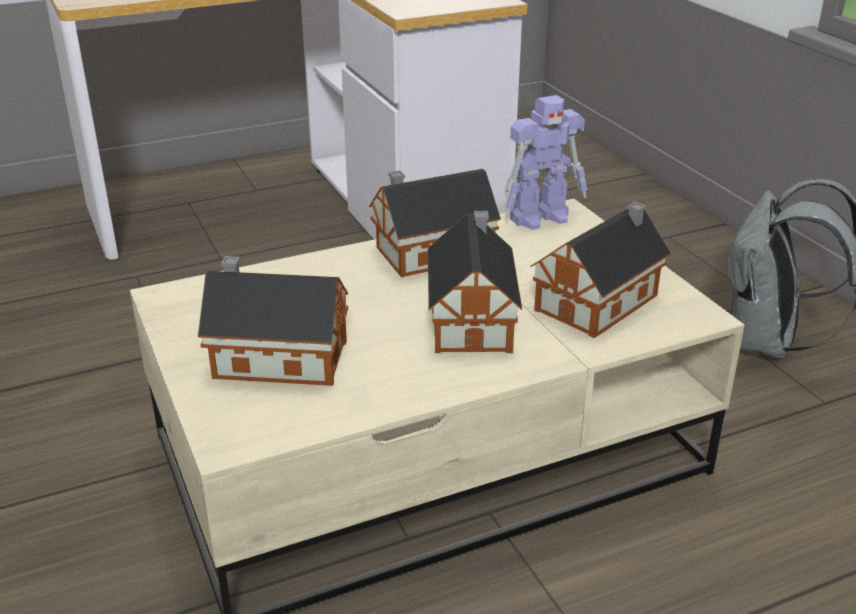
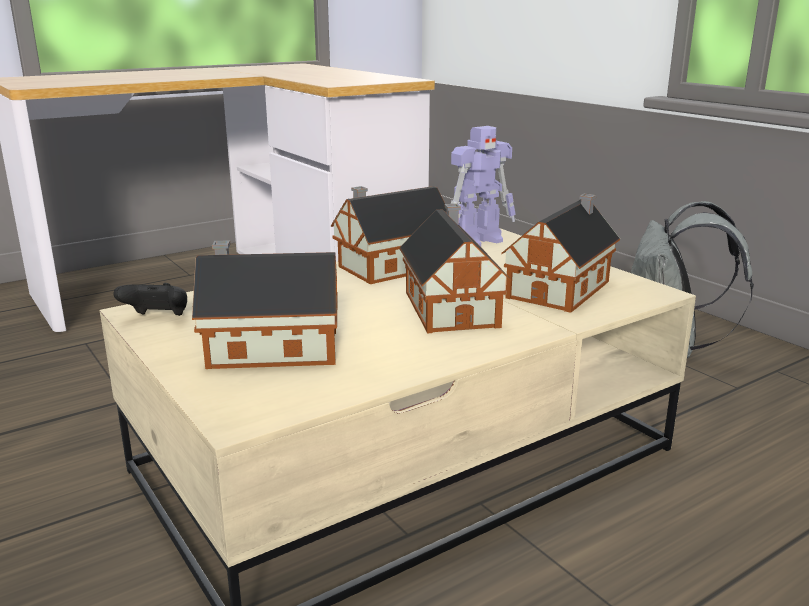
camera: 10 degrees left, 10 degrees down
none -> black game controller [113,283,187,316]

